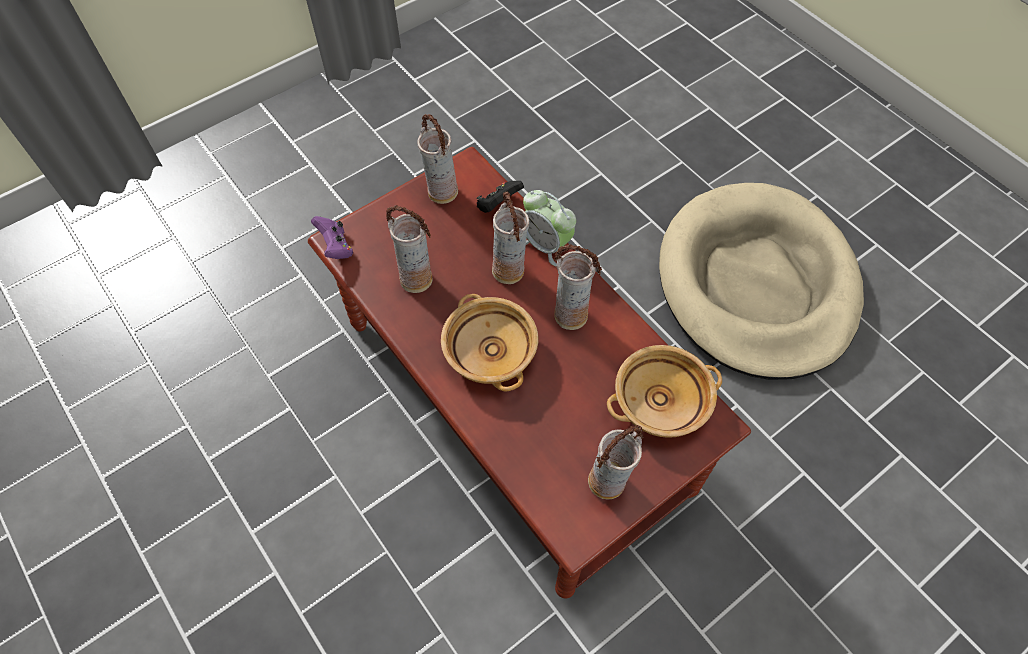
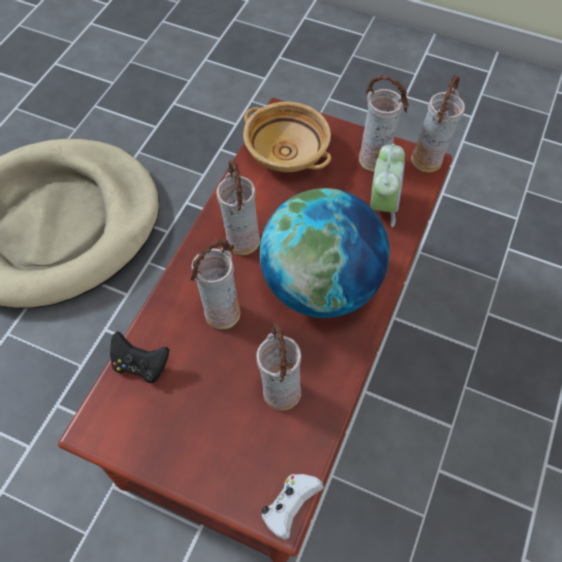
camera: 120 degrees left, 0 degrees up
purple game controller [311,216,353,259] -> white game controller [261,474,324,540]
vase [417,114,458,204] -> vase moved to [411,75,465,172]
beige bowl [441,294,538,391] -> globe [260,188,390,318]
alarm clock [523,190,576,266] -> alarm clock moved to [371,143,405,227]

